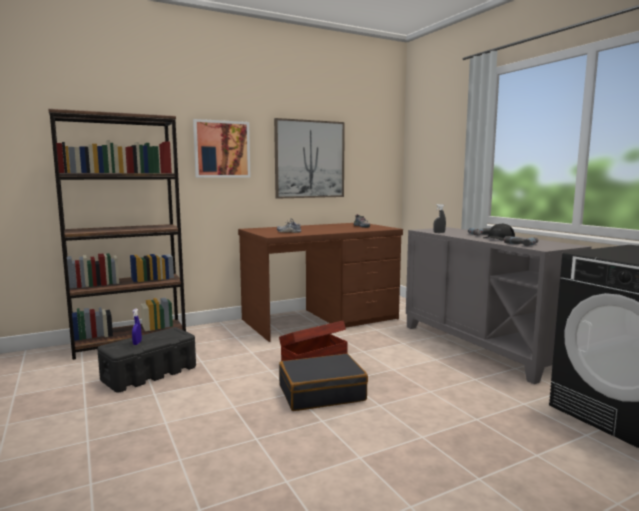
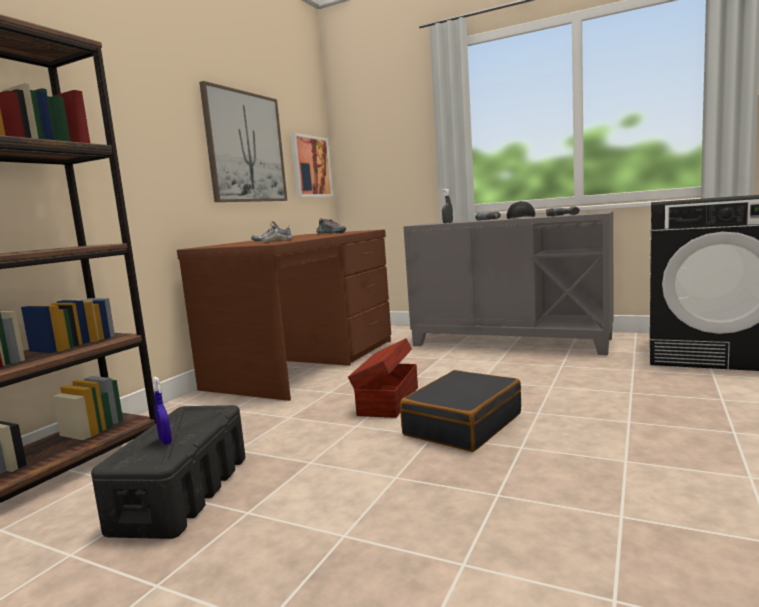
camera: 35 degrees left, 0 degrees up
picture [193,119,251,178] -> picture moved to [291,133,333,197]

